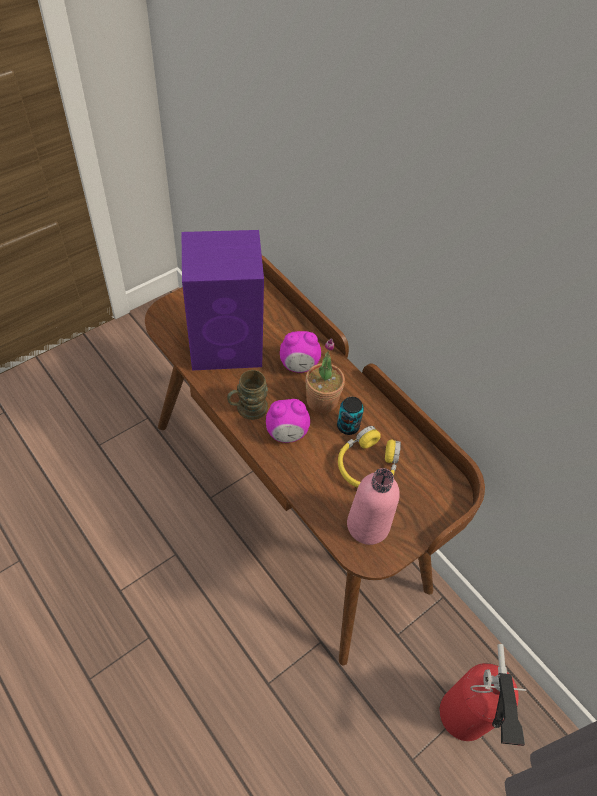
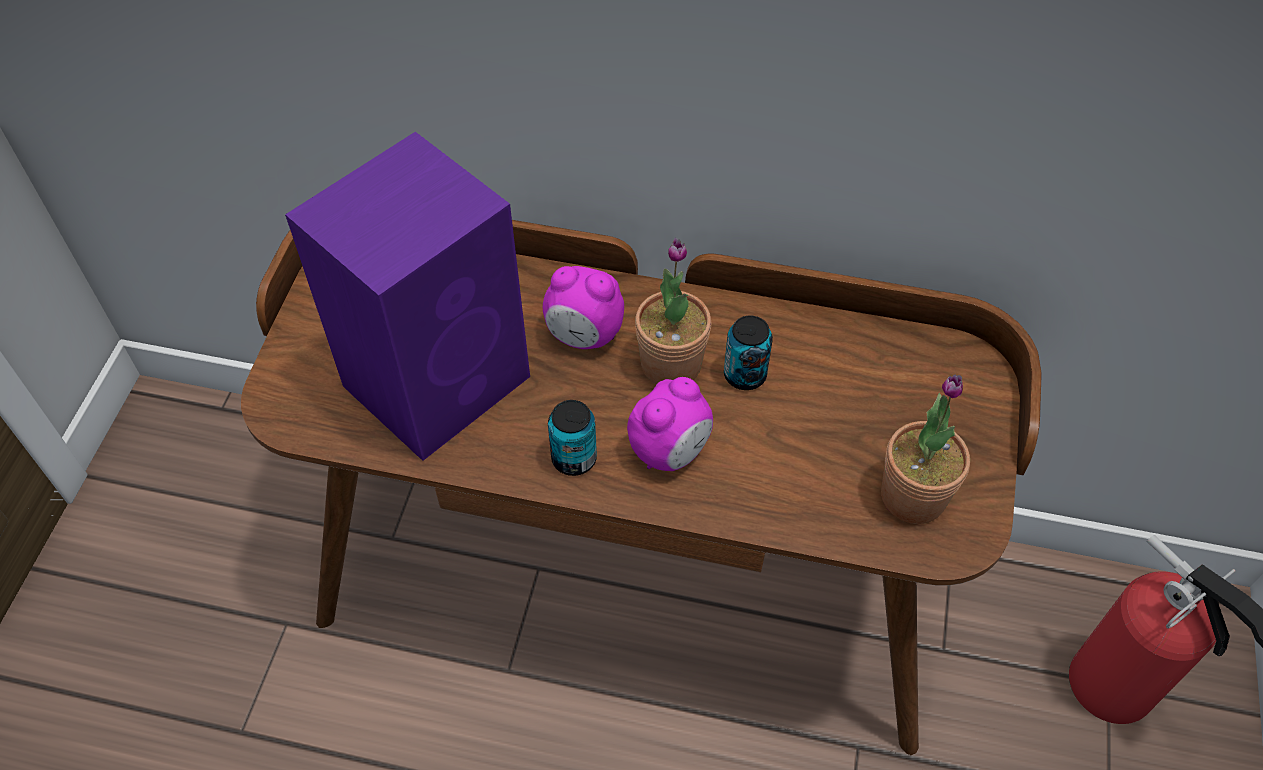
camera: 35 degrees left, 0 degrees up
brown mug [227,370,268,420] -> can [548,400,597,476]
alarm clock [280,331,321,373] -> alarm clock turned 60 degrees clockwise [543,266,624,349]
yellow headphones [338,426,401,488] -> none
pink bottle [347,468,400,545] -> potted plant [881,375,970,524]

